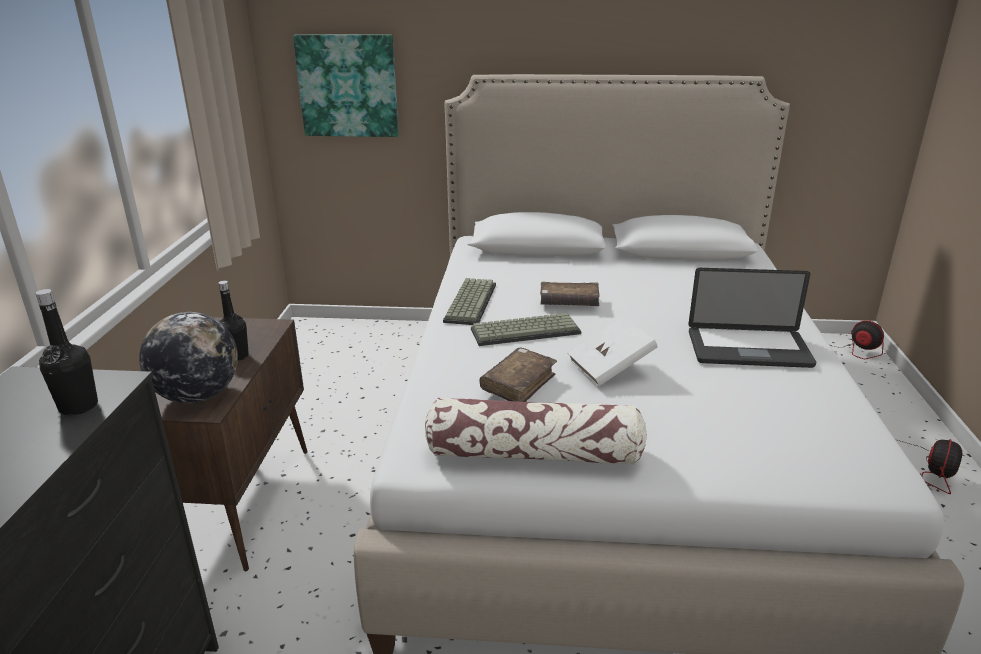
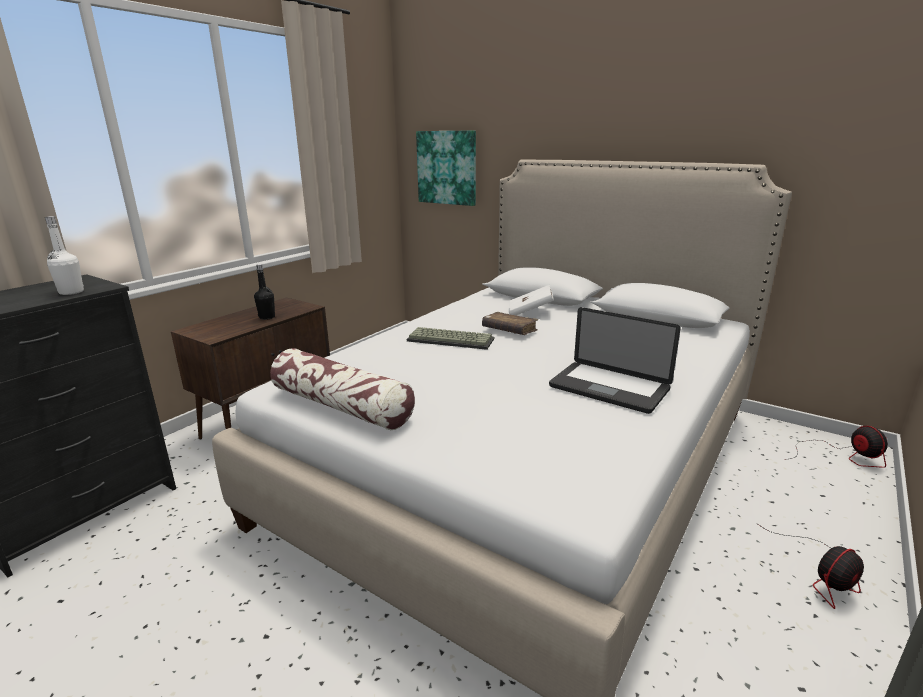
camera: 30 degrees right, 5 degrees down
black bottle [35,289,98,415] -> white bottle [45,216,84,295]
globe [139,312,238,404] -> none
keyboard [443,278,496,325] -> none
brown book [480,347,557,402] -> none
white book [568,316,657,387] -> white book moved to [509,285,554,315]

